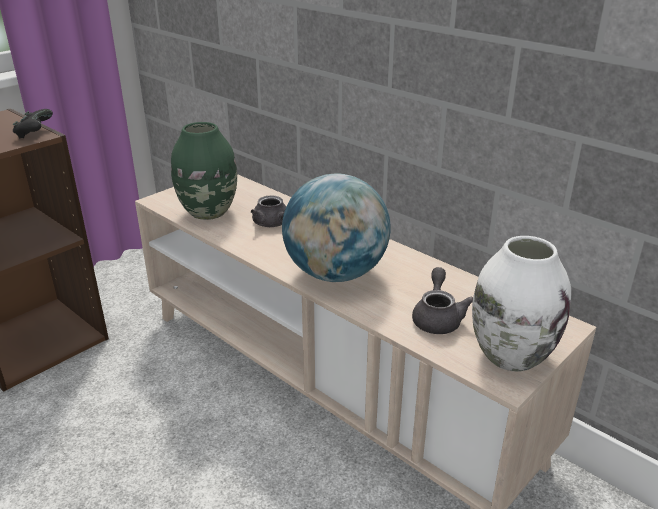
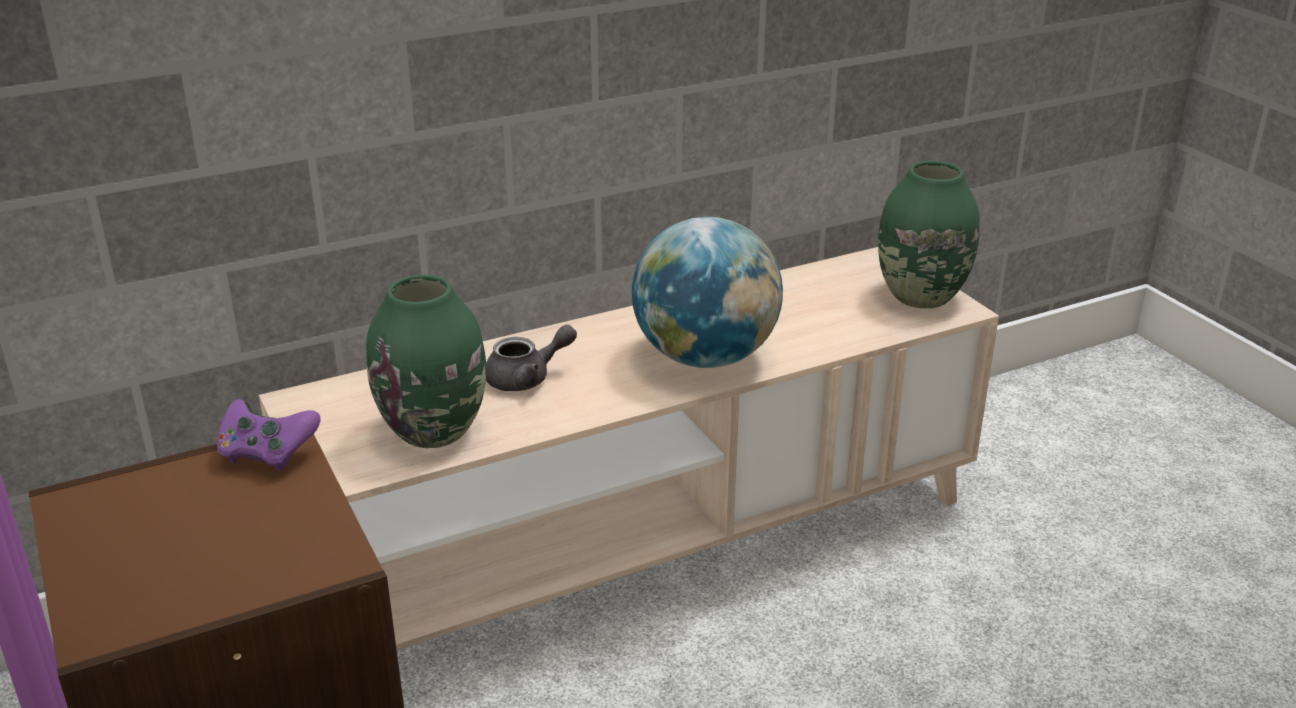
camera: 70 degrees left, 0 degrees up
black game controller [13,109,53,139] -> purple game controller [217,399,321,472]
grey teapot [412,267,473,334] -> none
white vase [472,236,571,371] -> green vase [878,161,980,309]

